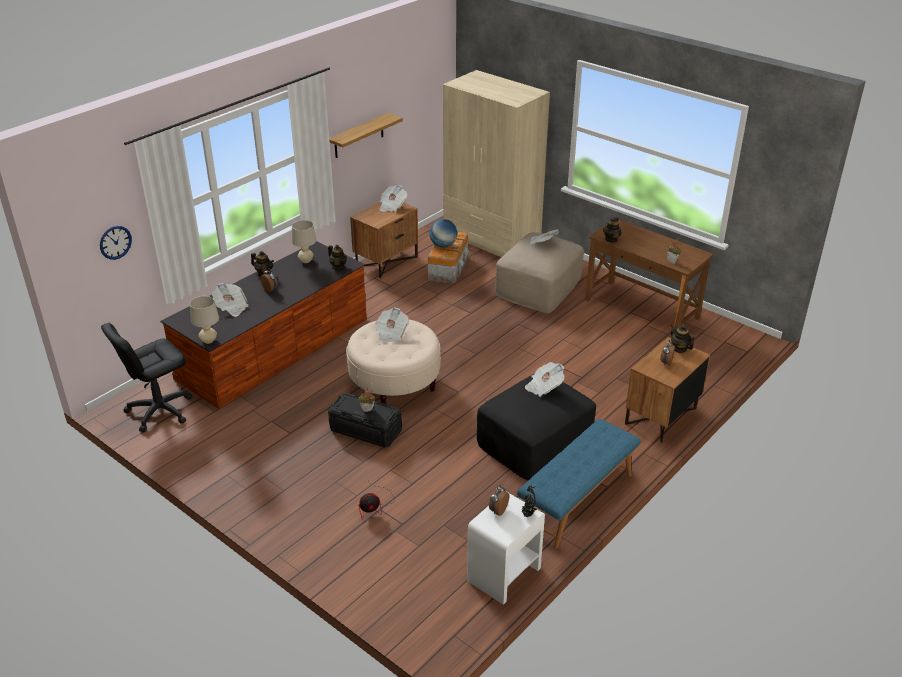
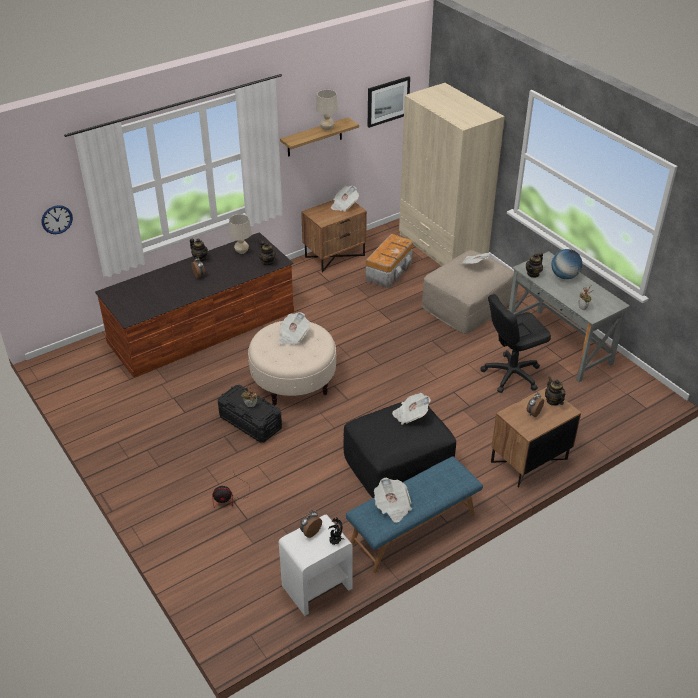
camera: 15 degrees right, 5 degrees up
black office chair [101,323,193,432] -> black office chair moved to [480,294,551,393]
beige table lamp [190,296,219,344] -> beige table lamp moved to [316,90,338,131]
newspaper [212,283,249,317] -> newspaper moved to [374,477,412,523]
globe [429,219,457,247] -> globe moved to [552,249,582,279]
brown desk [585,219,714,330] -> grey desk [509,251,630,382]
none -> picture [368,76,410,128]

